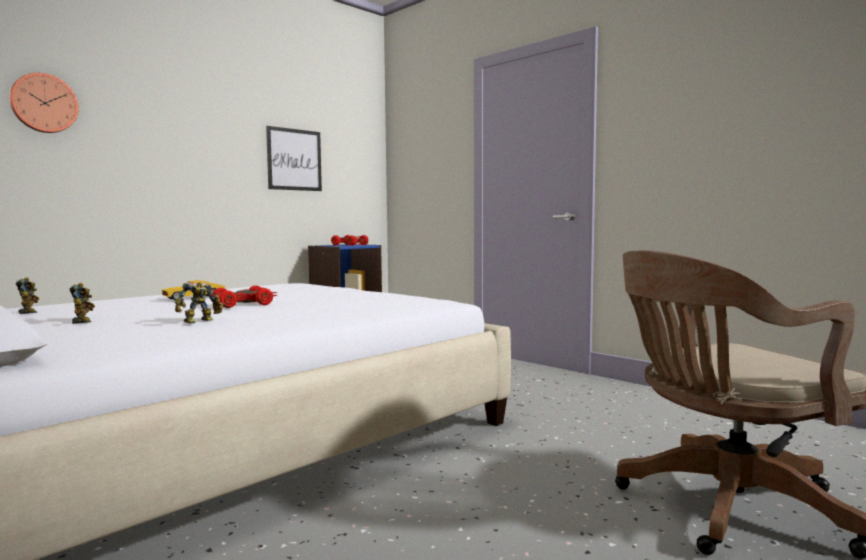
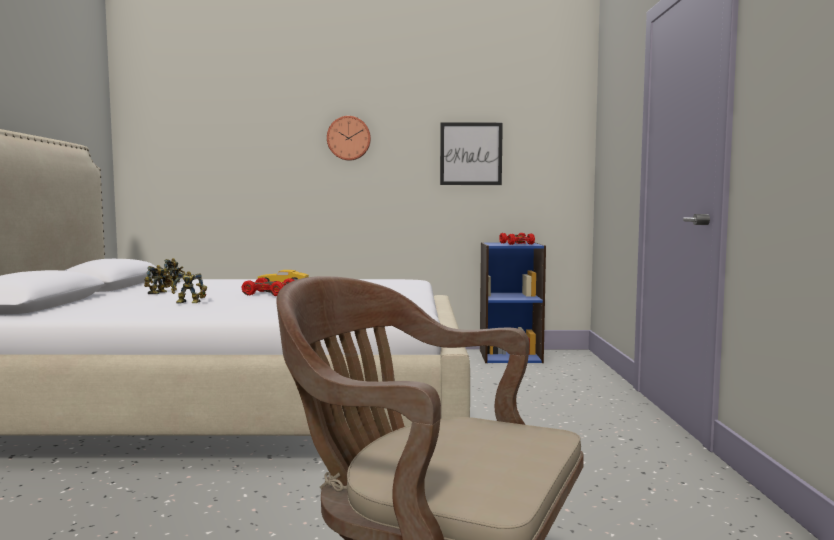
camera: 45 degrees right, 0 degrees up
wall clock [9,73,79,133] -> wall clock moved to [327,116,371,161]

